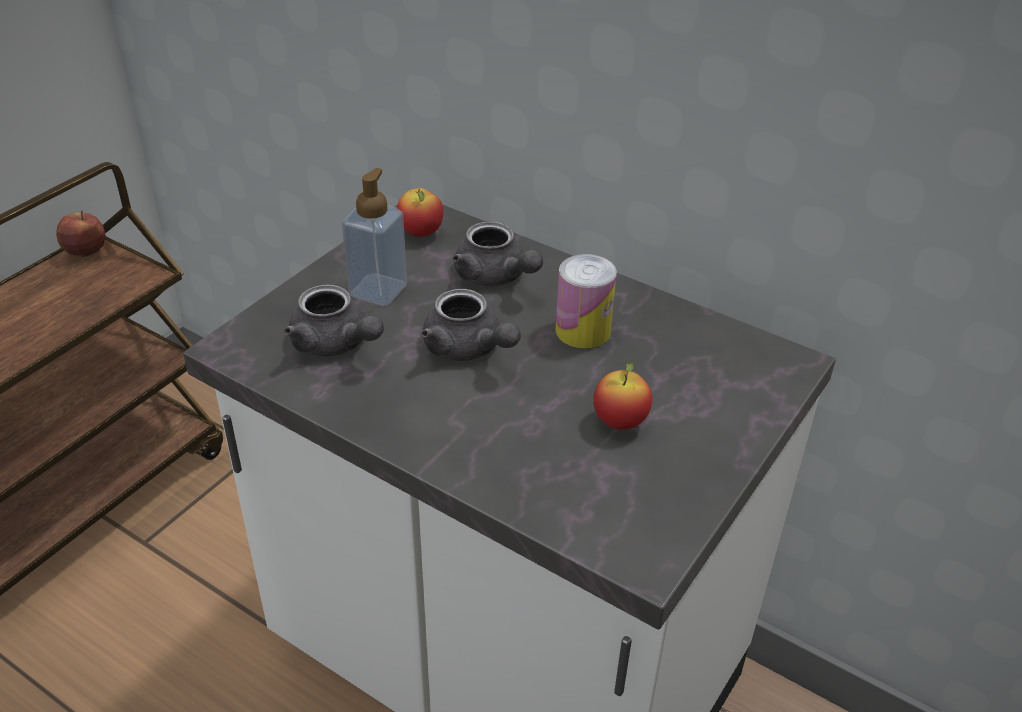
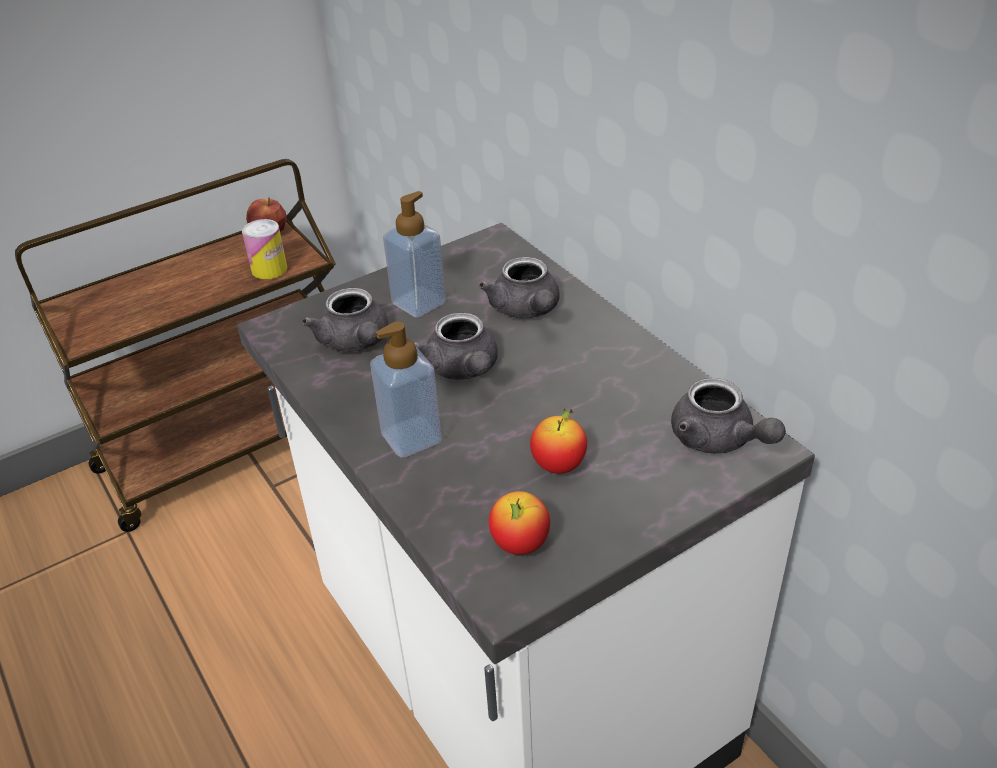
camera: 25 degrees right, 0 degrees up
apple [397,188,444,237] -> apple moved to [489,491,550,555]
can [556,254,617,349] -> can moved to [242,219,288,280]
none -> soap dispenser [370,322,442,458]
none -> grey teapot [671,378,786,454]

